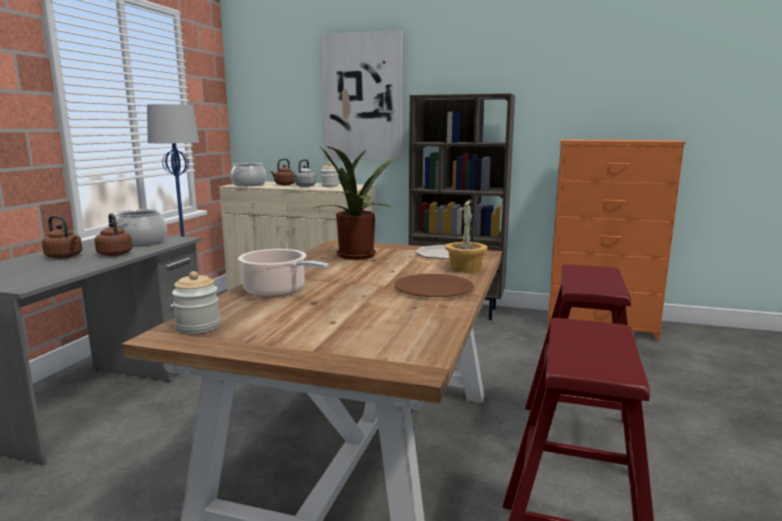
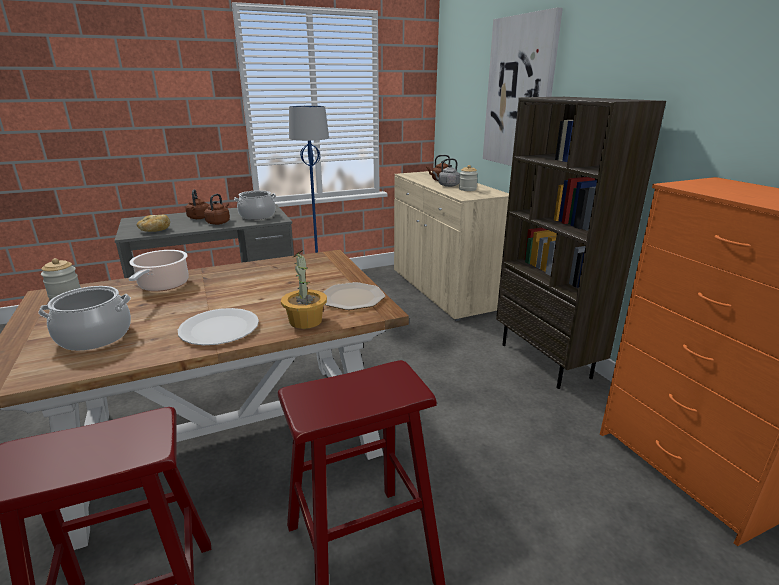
camera: 50 degrees right, 10 degrees up
cooking pot [231,163,266,186] -> cooking pot moved to [38,286,131,351]
potted plant [310,146,399,260] -> none
brown plate [394,274,474,297] -> white plate [178,308,259,345]
none -> bread [137,215,170,232]

